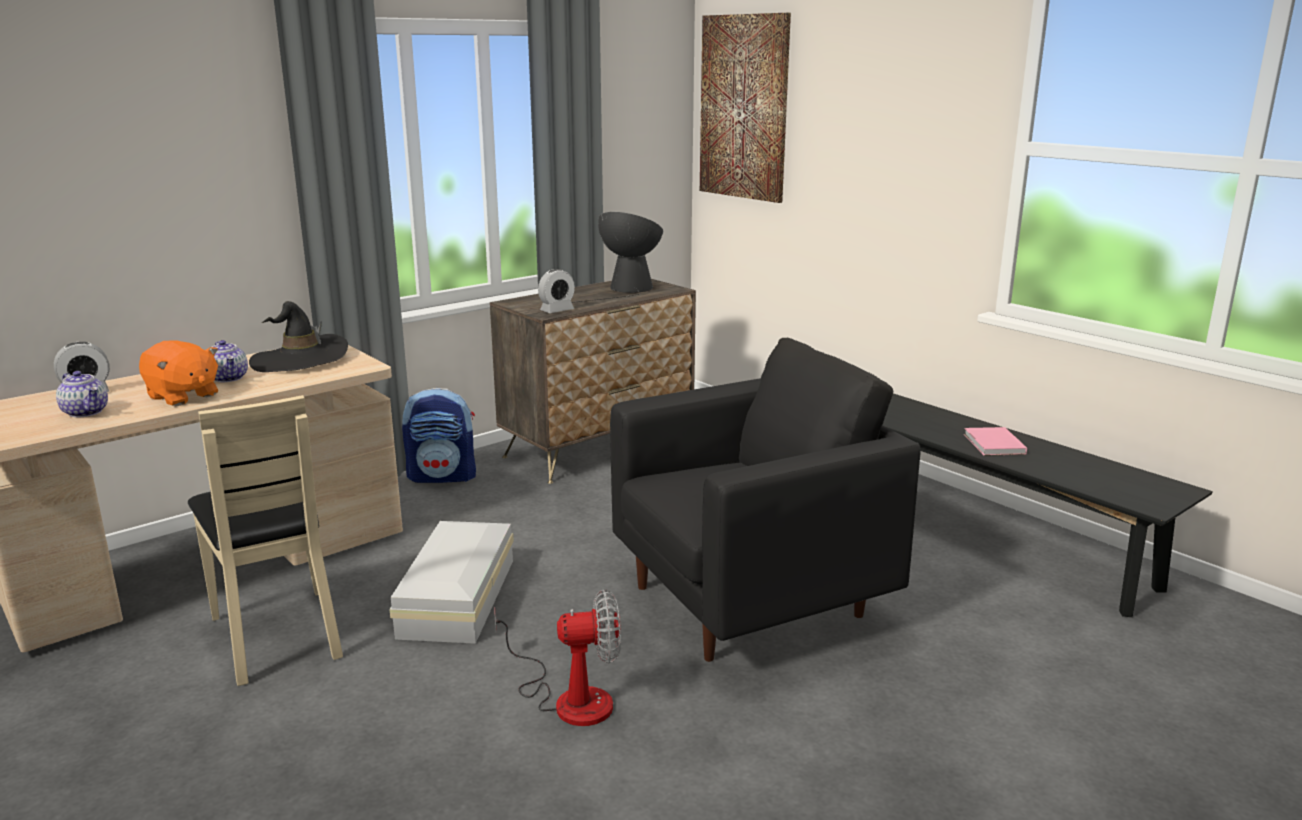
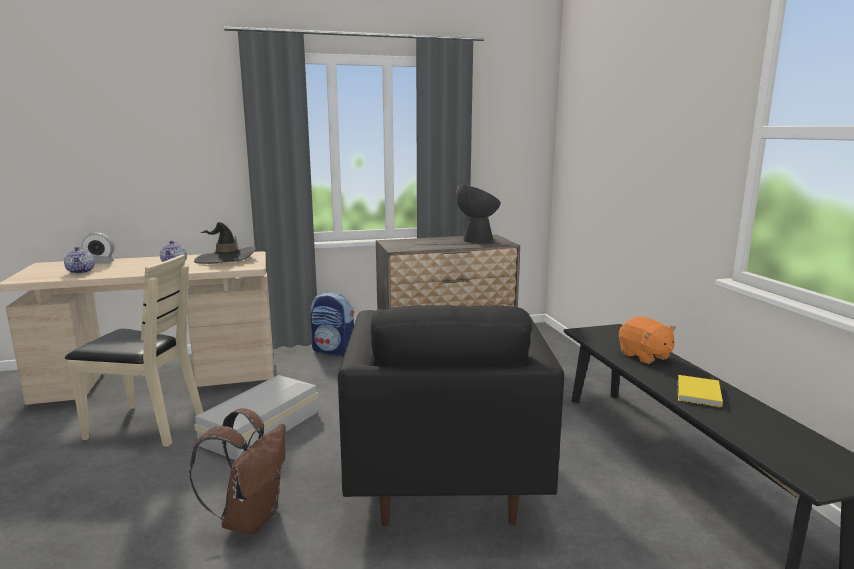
camera: 25 degrees right, 5 degrees down
orange plush toy [139,340,218,406] -> orange plush toy moved to [619,317,676,364]
beige chair [188,395,343,686] -> beige chair turned 75 degrees counterclockwise [65,254,203,447]
fan [494,589,621,726] -> brown backpack [189,408,286,535]
alarm clock [538,269,575,313] -> none
black armchair [610,338,921,662] -> black armchair turned 90 degrees clockwise [338,305,564,527]
picture [700,13,791,203] -> none
pink book [964,427,1027,456] -> yellow book [677,375,723,408]

